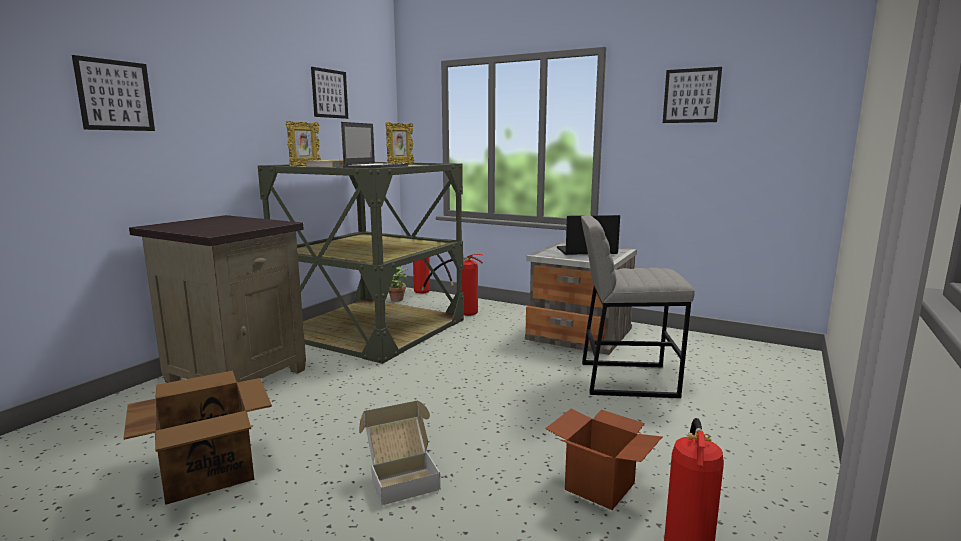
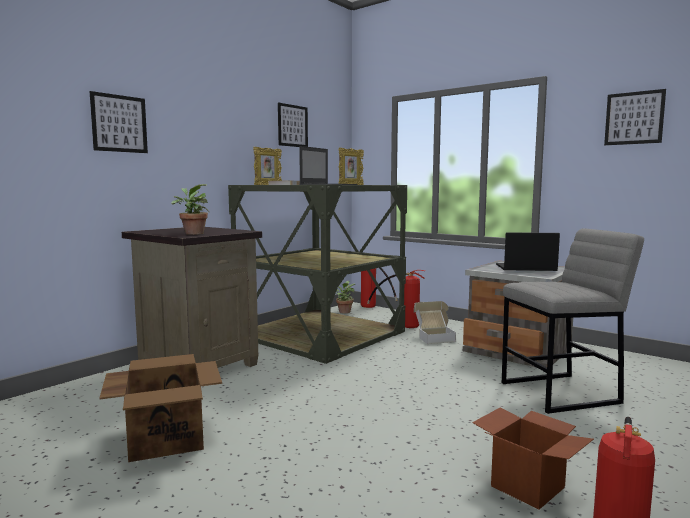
camera: 10 degrees right, 5 degrees down
cardboard box [359,400,440,505] -> cardboard box moved to [414,301,456,344]
grey chair [581,215,695,398] -> grey chair turned 150 degrees clockwise [502,228,644,414]
none -> potted plant [171,184,210,235]

